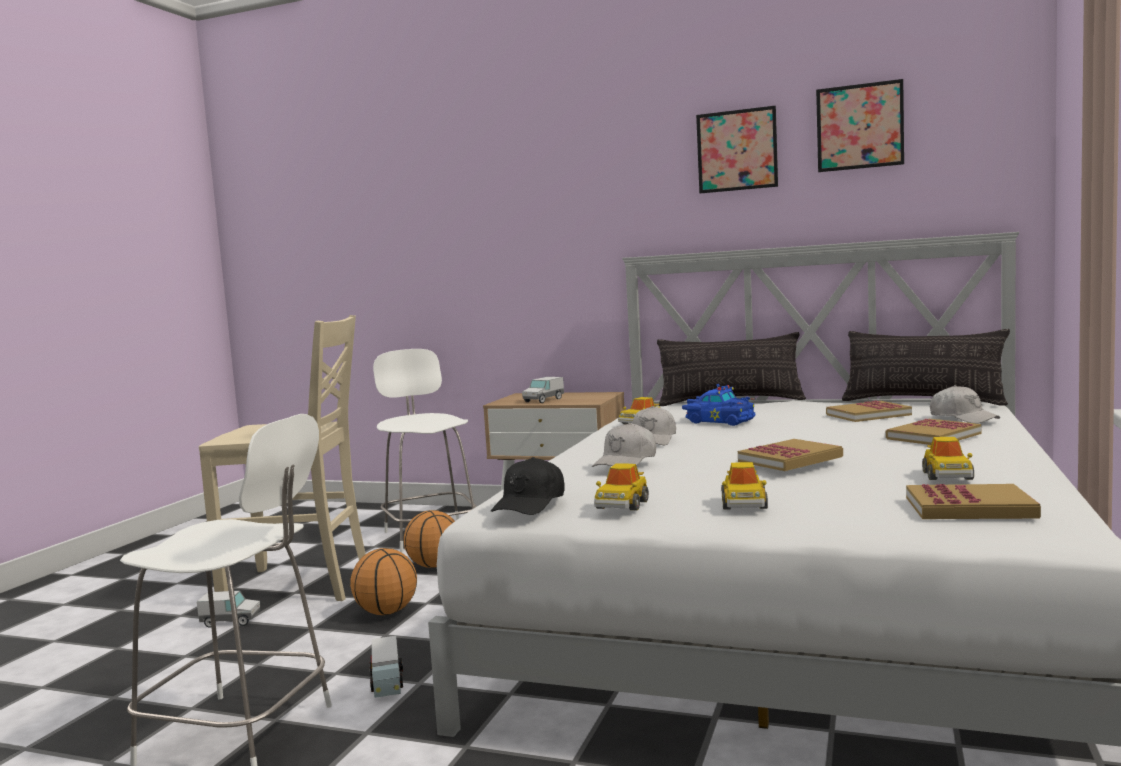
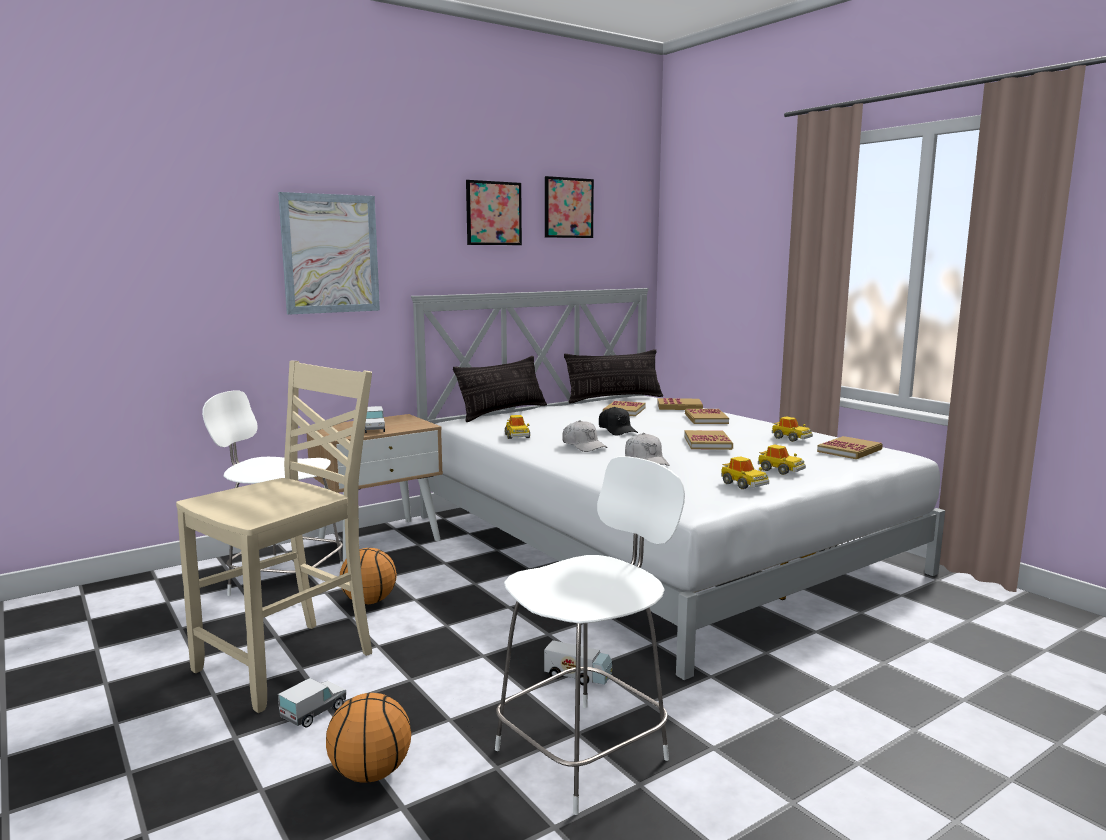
camera: 55 degrees left, 5 degrees up
basketball [350,548,417,615] -> basketball moved to [326,693,411,783]
black cap [491,457,565,515] -> black cap moved to [599,407,638,436]
blue toy car [682,384,756,426] -> none
white cap [930,385,1001,424] -> book [657,398,703,410]
none -> picture [278,192,380,315]

